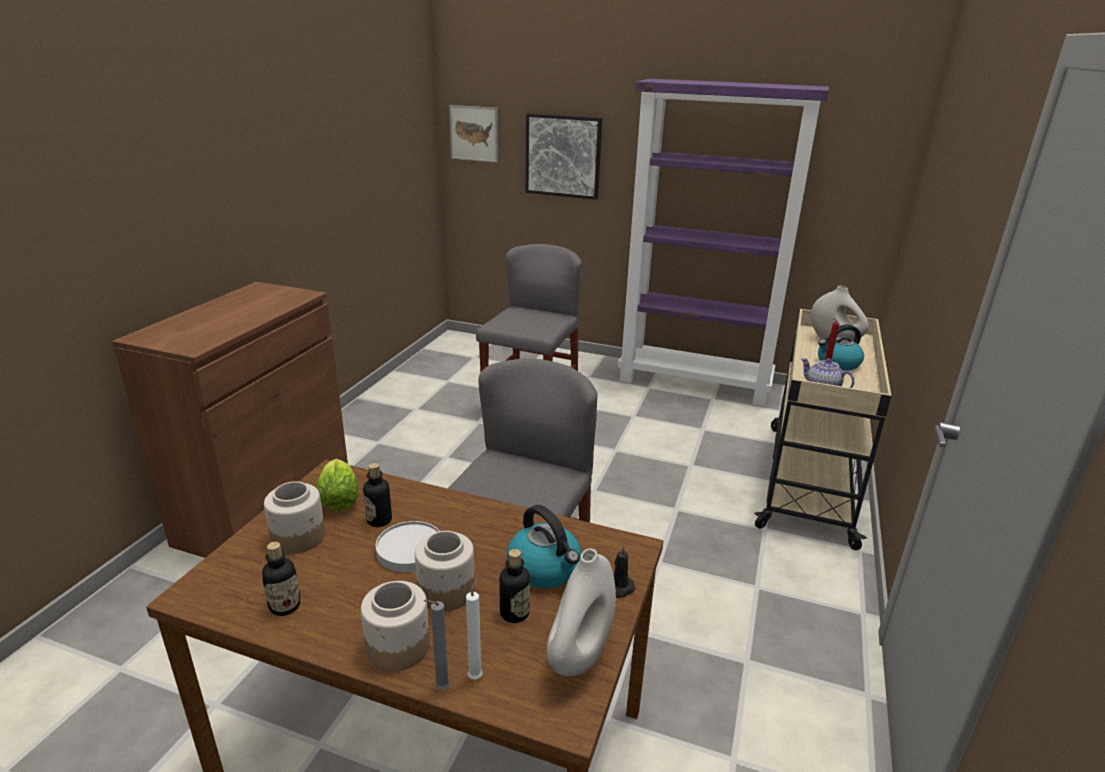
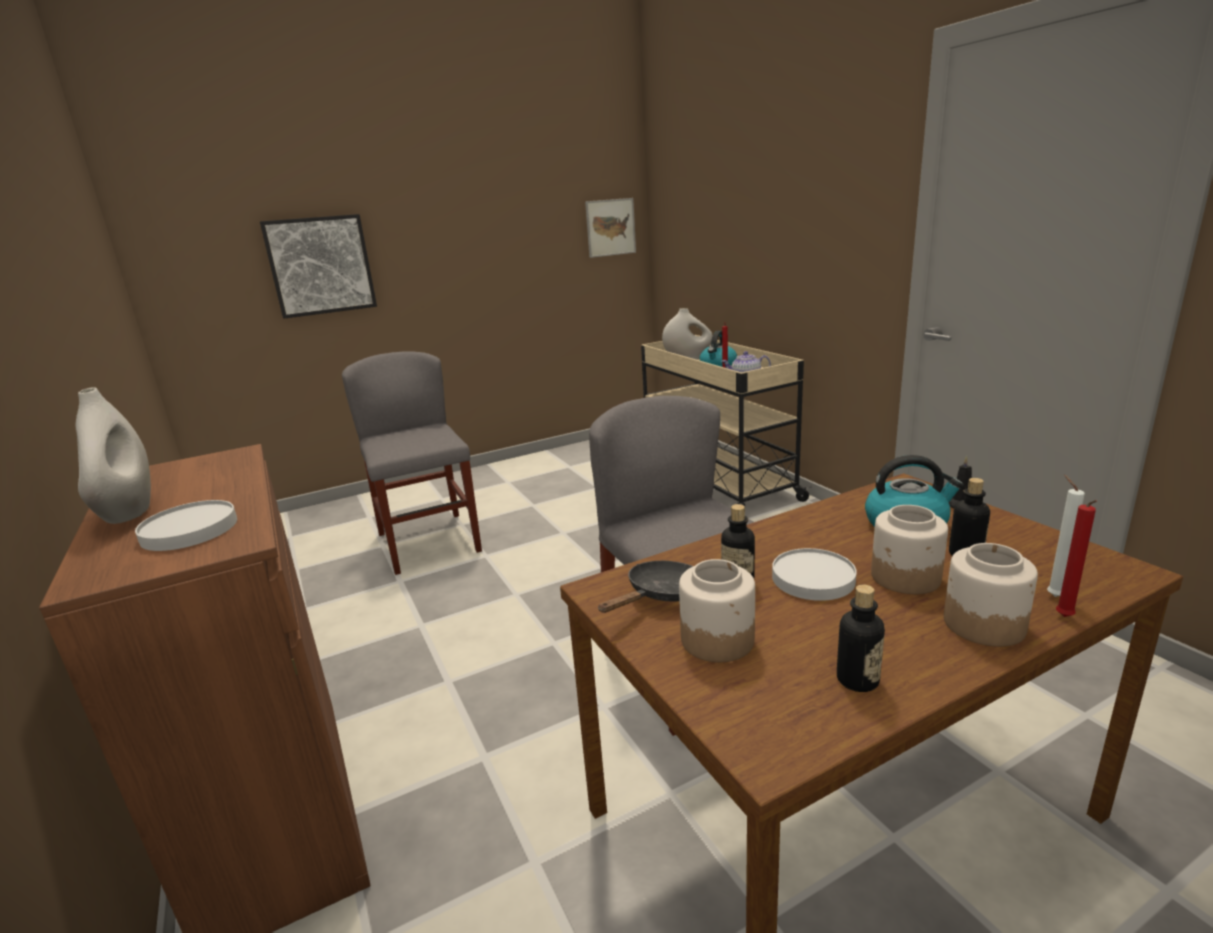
camera: 45 degrees left, 5 degrees down
lettuce [316,459,359,511] -> black frying pan [598,561,693,613]
grey candle [424,600,450,690] -> red candle [1056,500,1097,617]
picture [449,105,498,163] -> picture moved to [585,198,636,258]
white vase [547,548,616,676] -> white vase moved to [76,387,151,524]
purple bookcase [618,79,829,407] -> none
none -> white plate [135,500,237,551]

